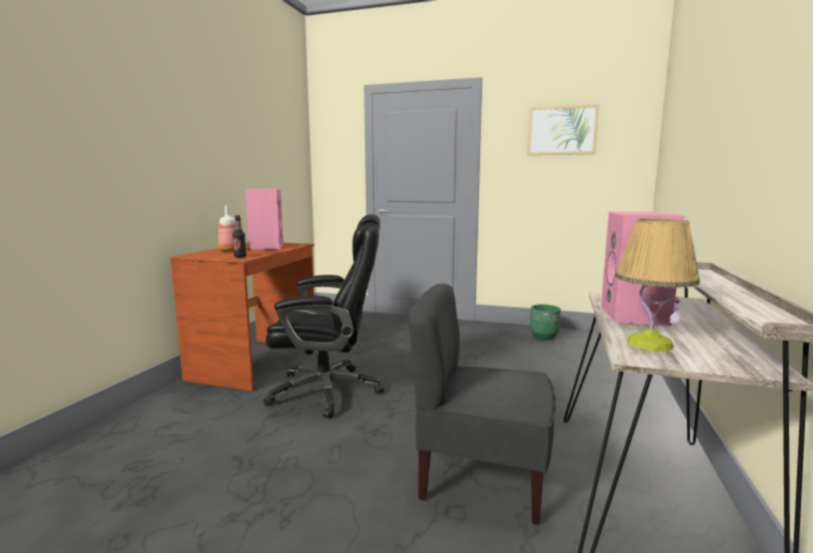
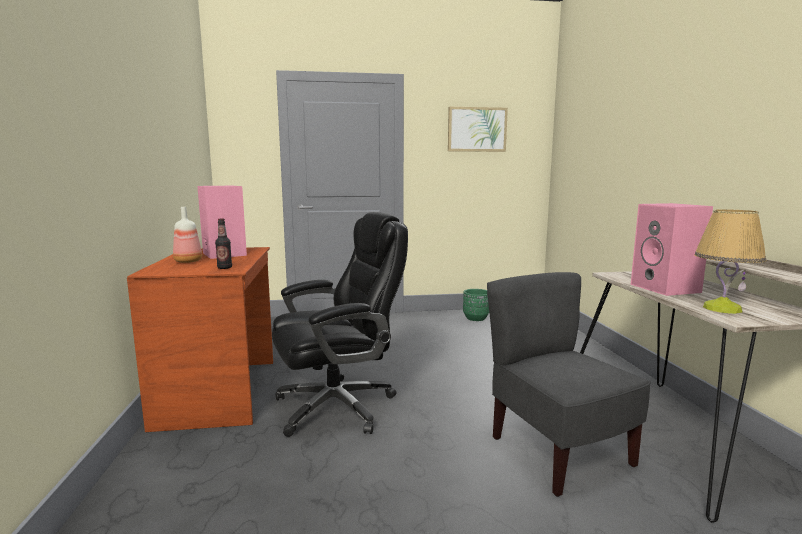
camera: 25 degrees left, 0 degrees up
grey chair [409,284,556,525] -> grey chair turned 75 degrees clockwise [487,272,651,497]

